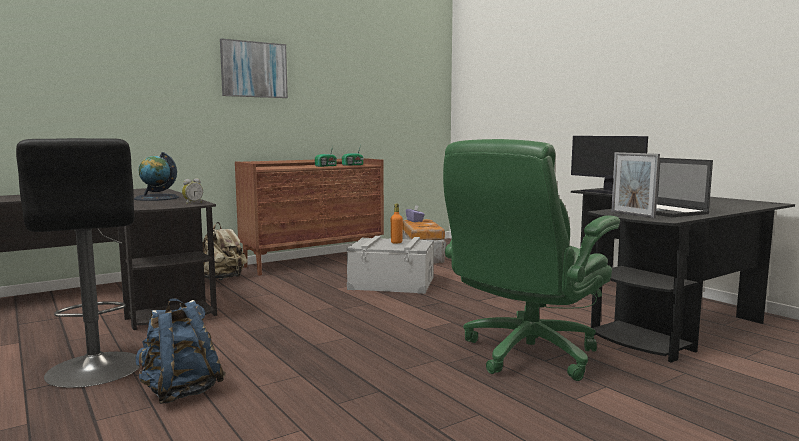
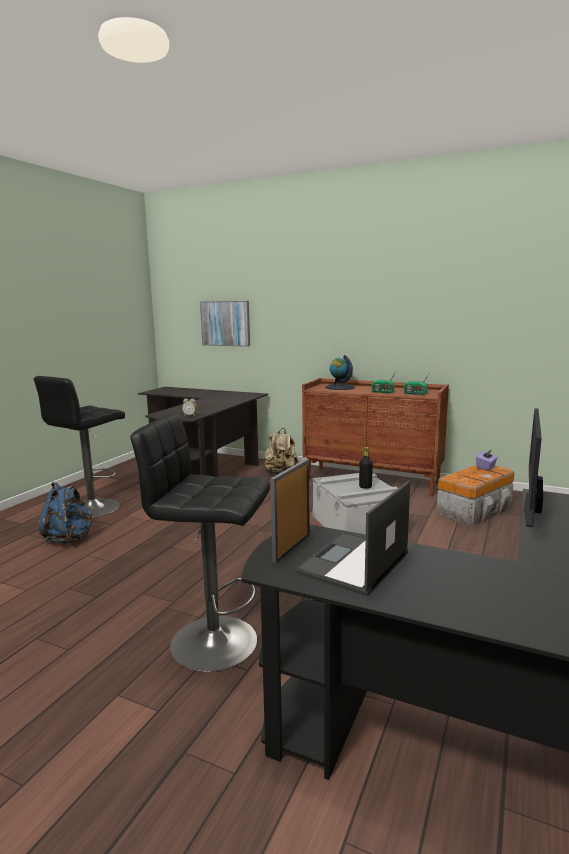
camera: 60 degrees right, 5 degrees up
globe [134,152,179,201] -> globe moved to [325,355,355,390]
picture [220,38,288,98] -> picture moved to [200,301,250,347]
orange bottle [391,204,403,244] -> black bottle [359,447,373,489]
green office chair [443,139,620,381] -> black stool [130,413,270,672]

